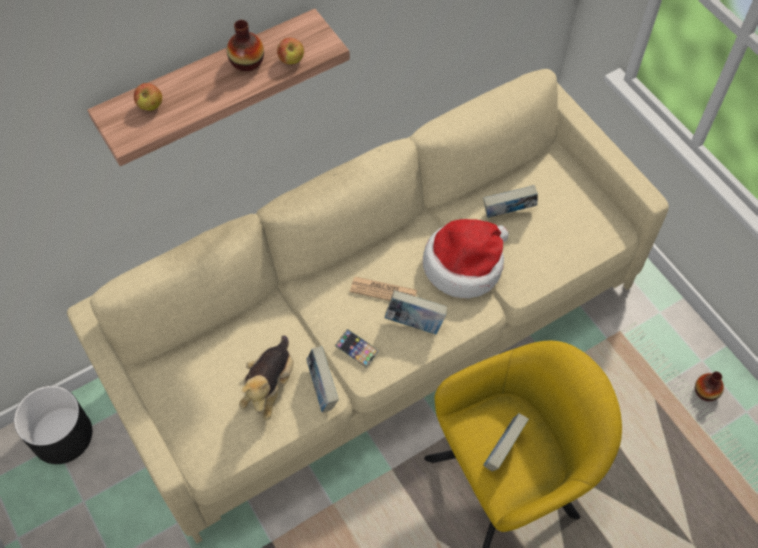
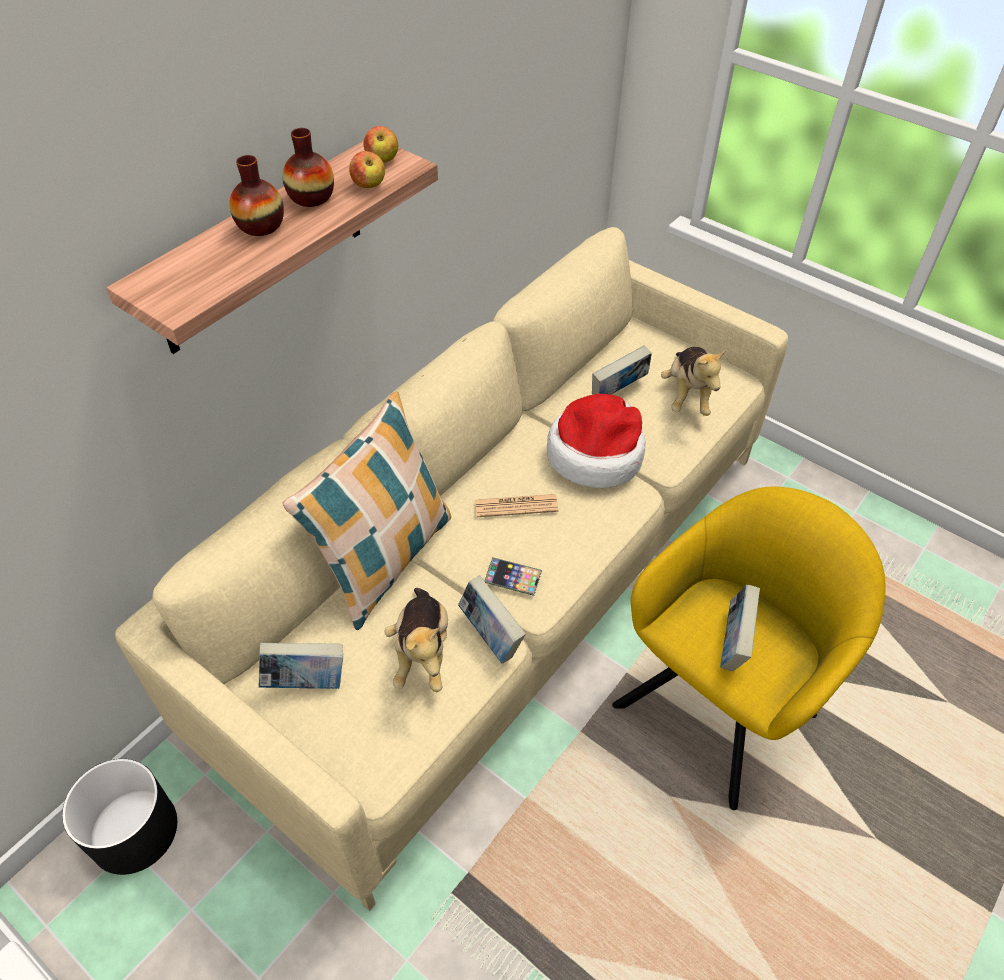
camera: 20 degrees left, 10 degrees down
apple [134,83,162,111] -> apple moved to [364,126,398,163]
book [384,290,447,334] -> book moved to [259,643,343,689]
vase [695,372,724,401] -> vase moved to [229,155,284,236]
none -> pillow [283,391,451,630]
none -> plush toy [661,346,726,416]

